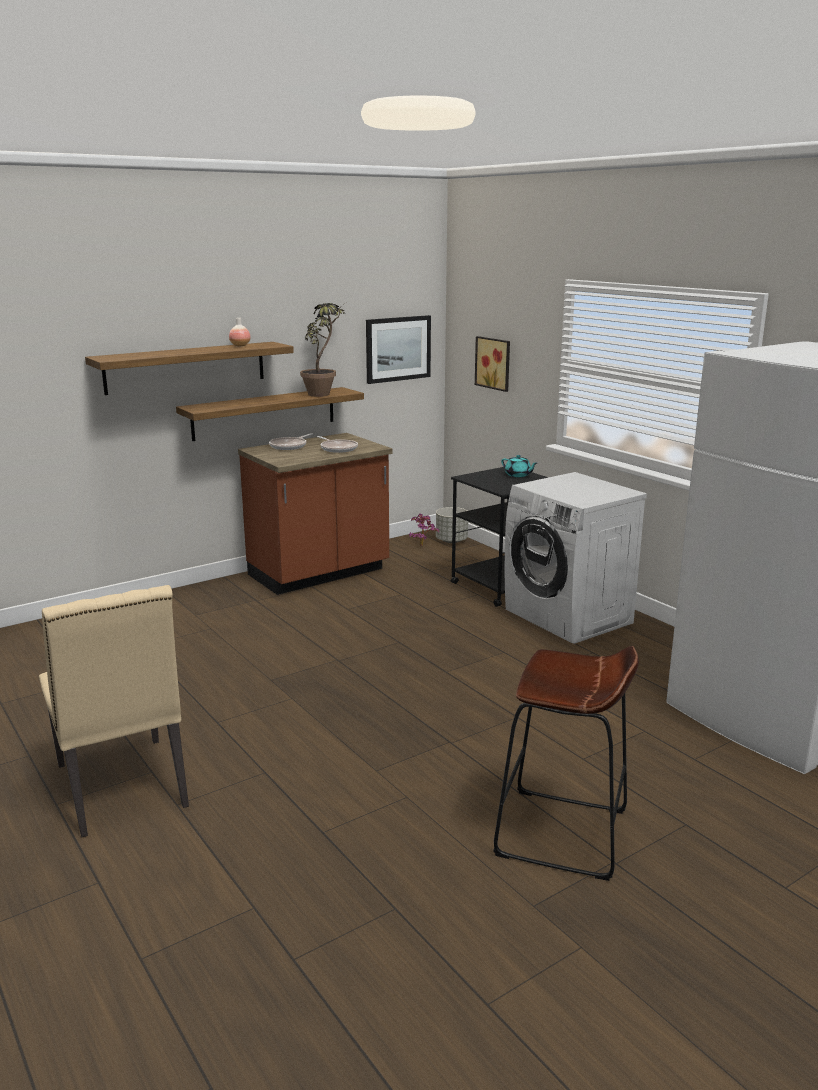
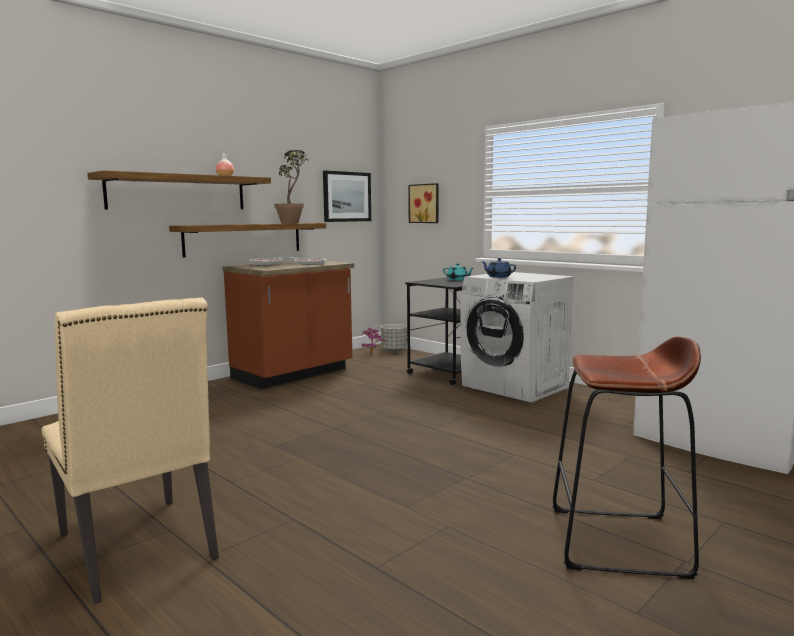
camera: 10 degrees left, 10 degrees down
none -> blue teapot [481,258,516,278]

